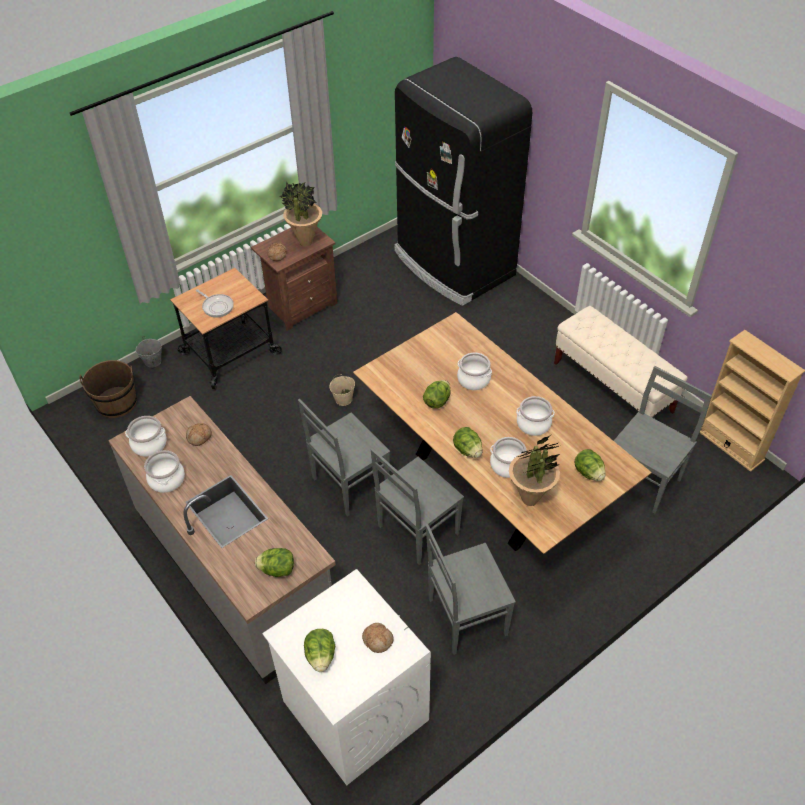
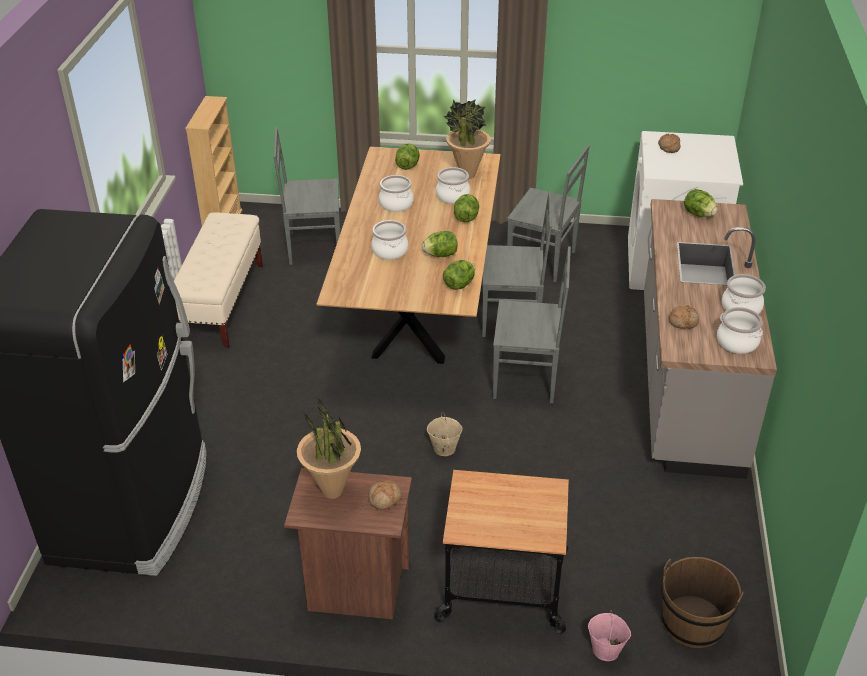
camera: 135 degrees left, 10 degrees down
grey bucket [136,336,162,367] -> pink bucket [588,610,631,661]
frying pan [196,289,234,318] -> none
lettuce [304,629,335,672] -> lettuce moved to [443,260,475,290]

